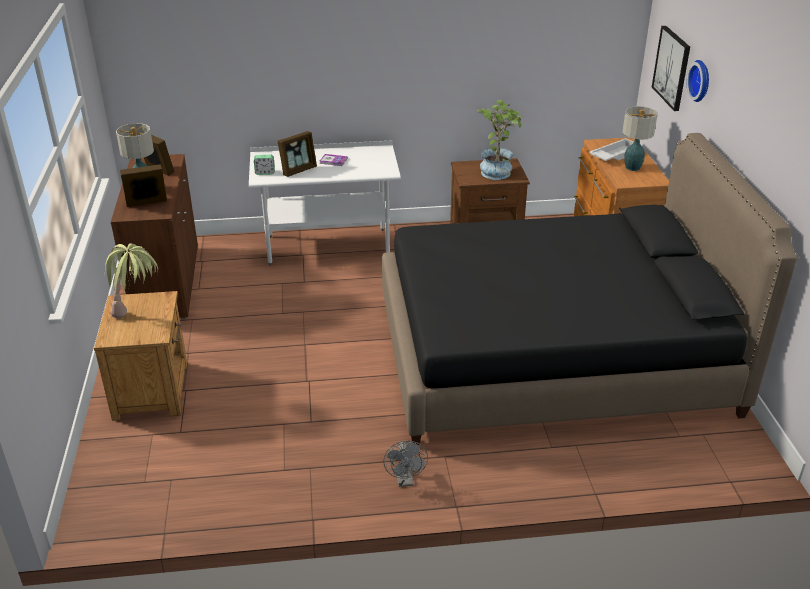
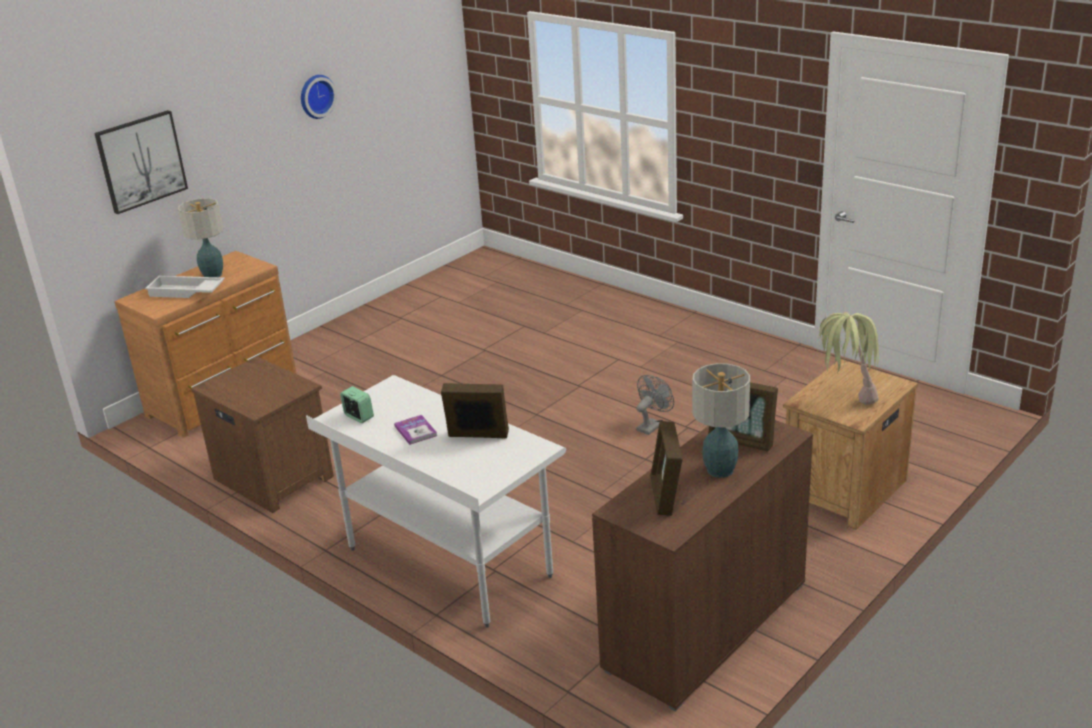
camera: 130 degrees left, 5 degrees down
alarm clock [254,154,275,175] -> alarm clock moved to [340,386,374,423]
black bed [382,133,797,445] -> none
grey fan [383,441,428,487] -> grey fan moved to [636,375,674,435]
potted plant [477,100,523,180] -> none
wall clock [687,60,709,102] -> wall clock moved to [301,75,337,119]

